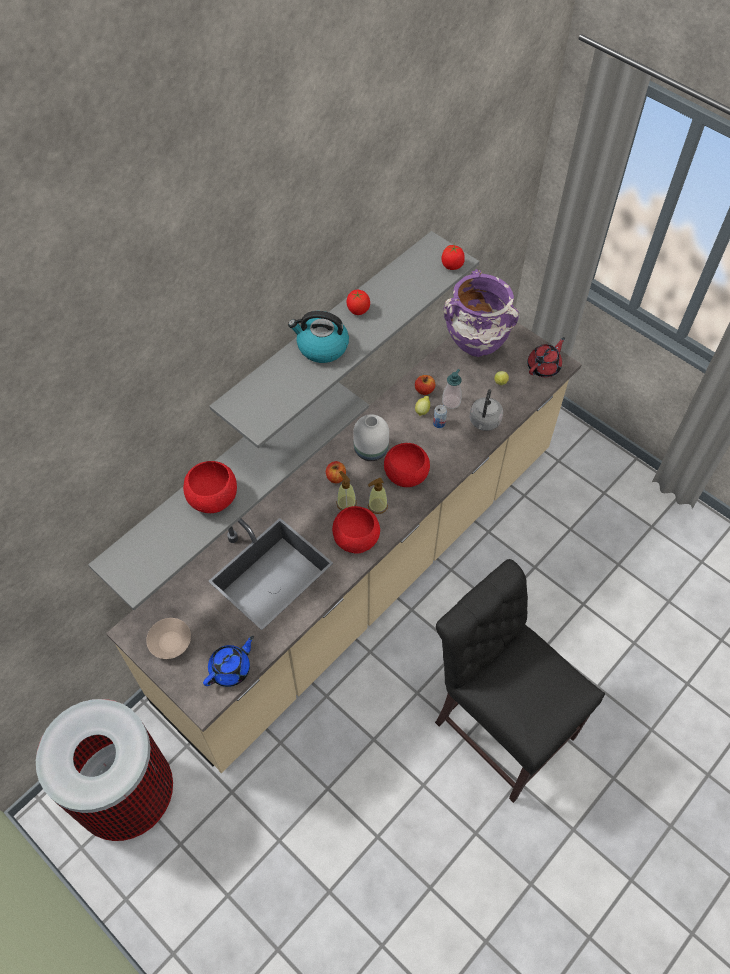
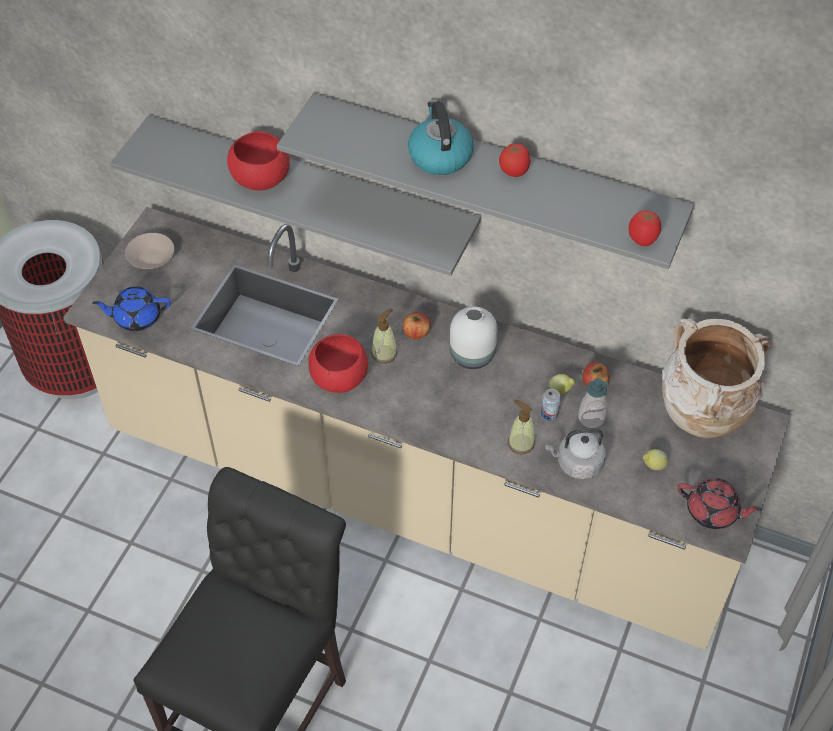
camera: 70 degrees right, 5 degrees down
blue teapot [203,636,254,687] -> blue teapot turned 150 degrees clockwise [92,286,171,331]
soap dispenser [368,478,388,514] -> soap dispenser moved to [508,399,535,454]
red bowl [384,443,430,487] -> none
purple vase [444,269,519,357] -> beige vase [662,318,770,438]

